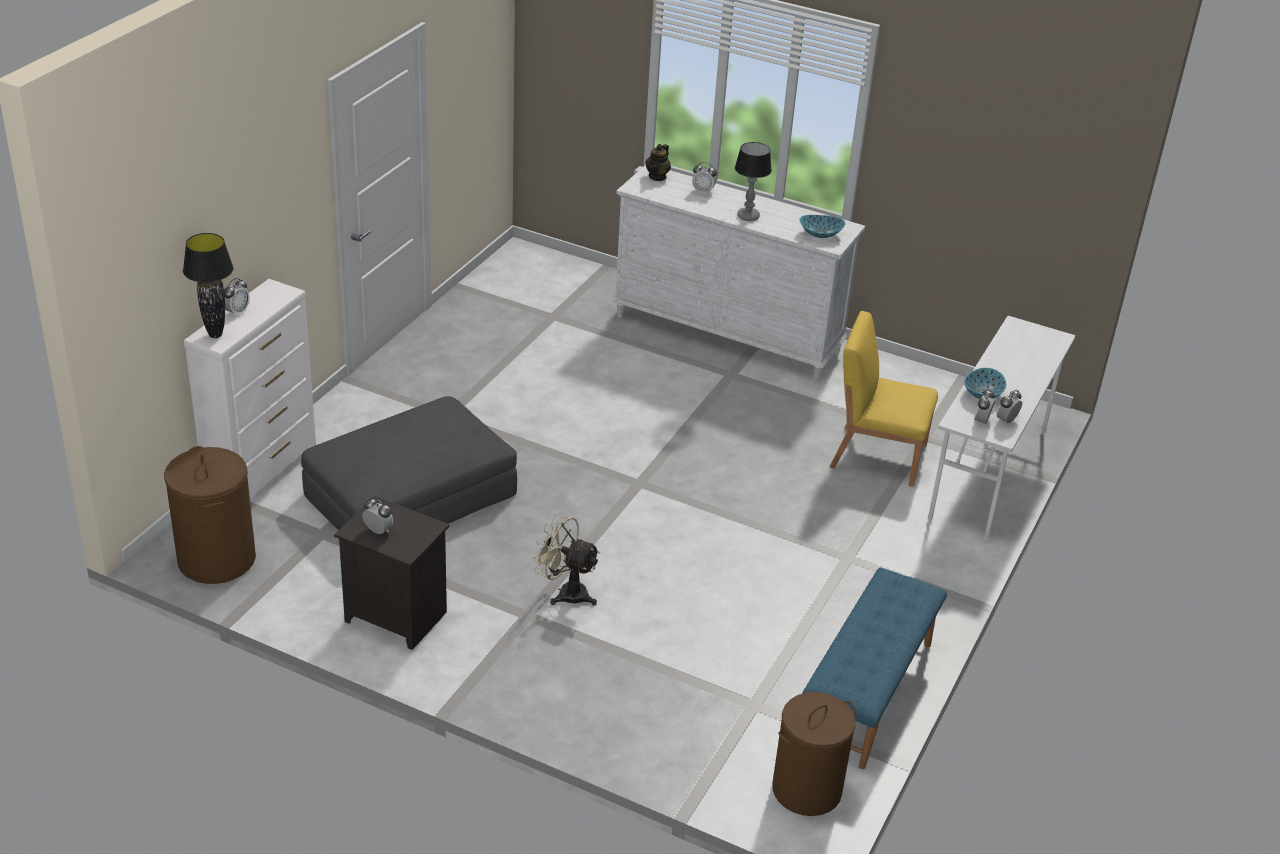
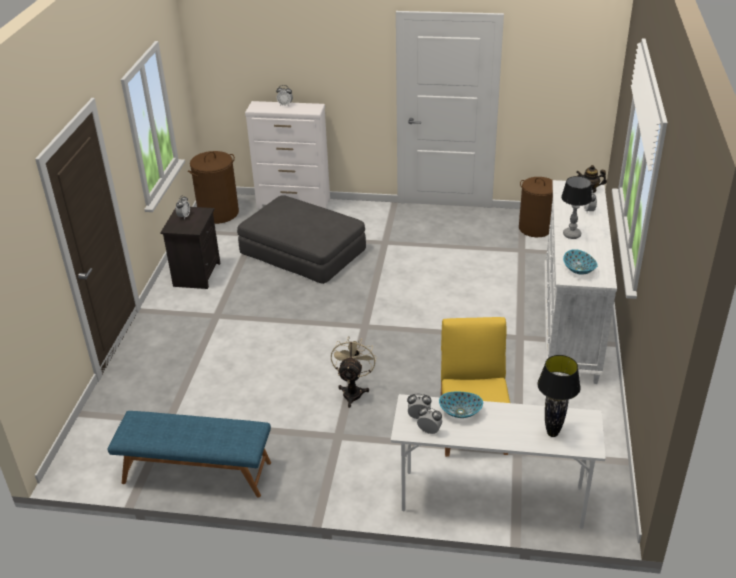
camera: 75 degrees right, 0 degrees up
black table lamp [183,233,234,338] -> black table lamp moved to [537,355,581,437]
beige fan [532,514,600,606] -> beige fan moved to [331,336,377,408]
brown laundry basket [772,692,856,816] -> brown laundry basket moved to [519,177,553,237]

